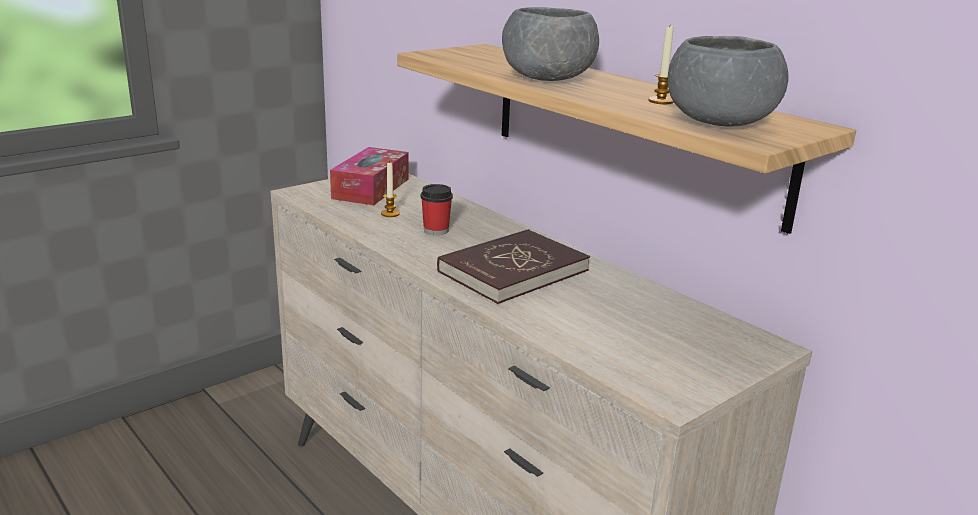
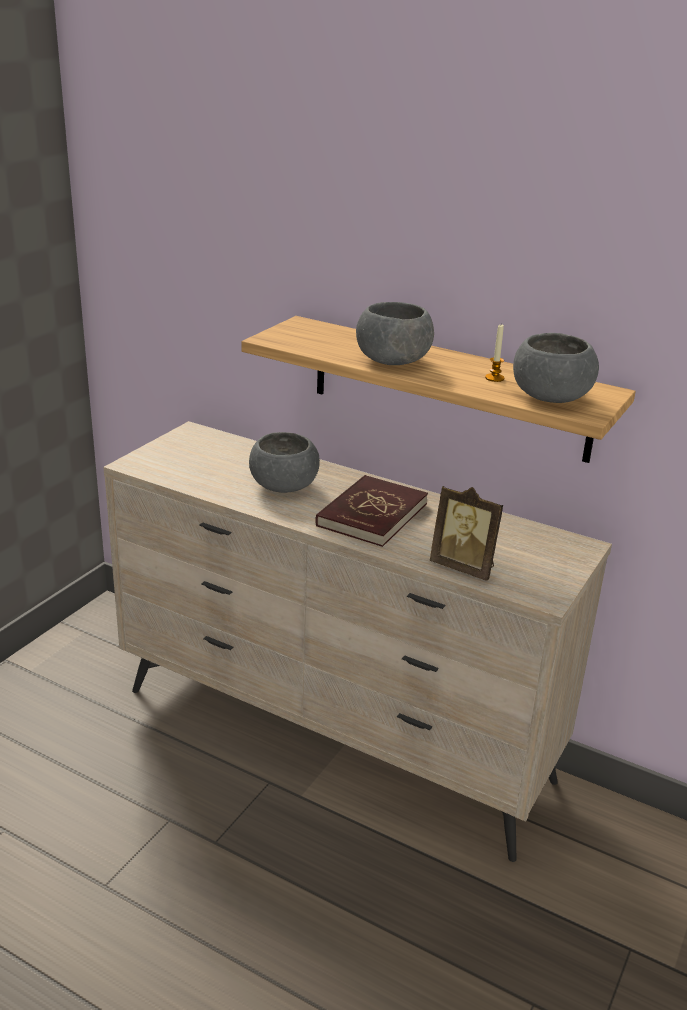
camera: 20 degrees left, 5 degrees up
tissue box [330,147,409,205] -> none
candle [381,162,400,217] -> none
cup [421,184,453,236] -> grey bowl [249,432,320,493]
none -> picture frame [430,486,503,581]

